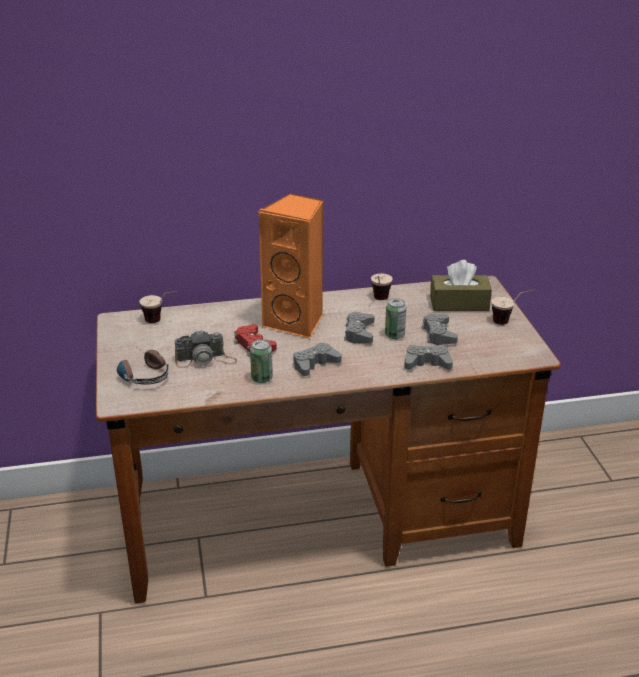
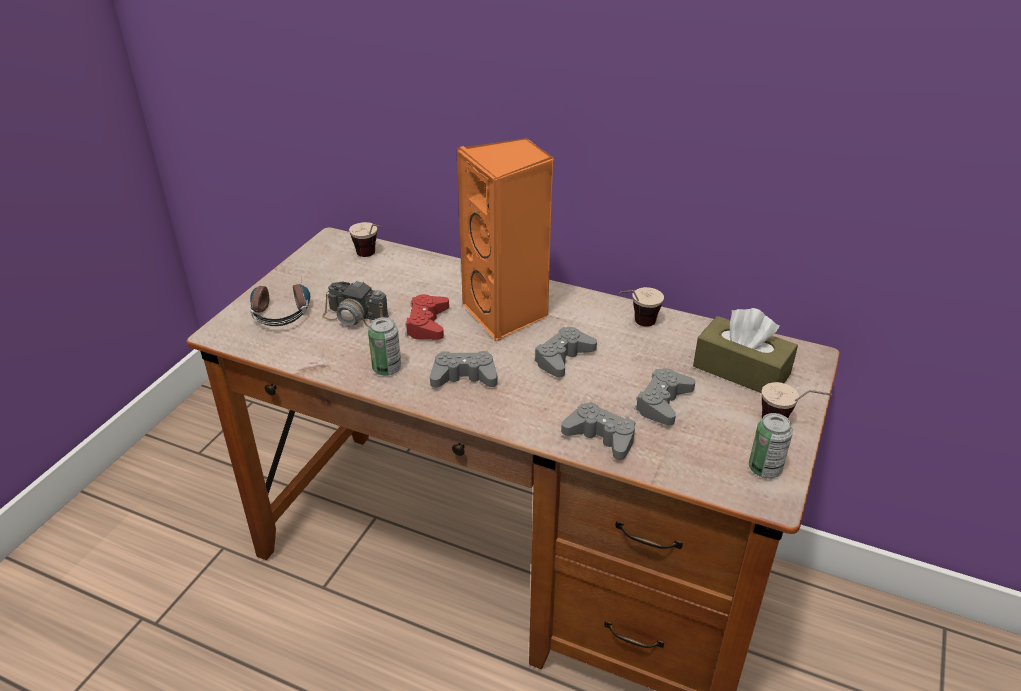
camera: 35 degrees right, 5 degrees up
can [385,298,407,339] -> can moved to [749,413,793,478]

